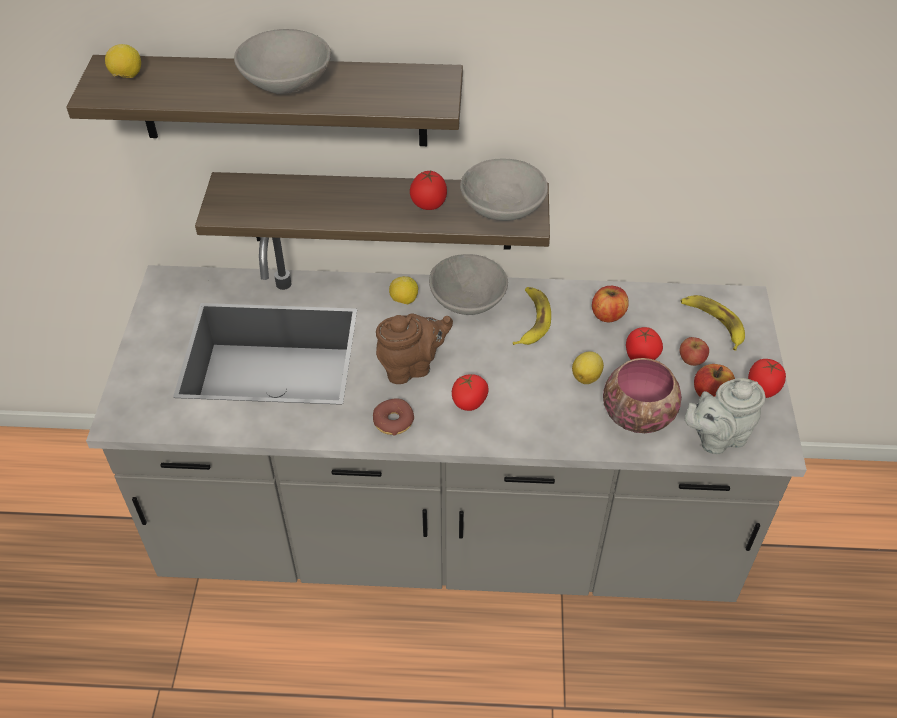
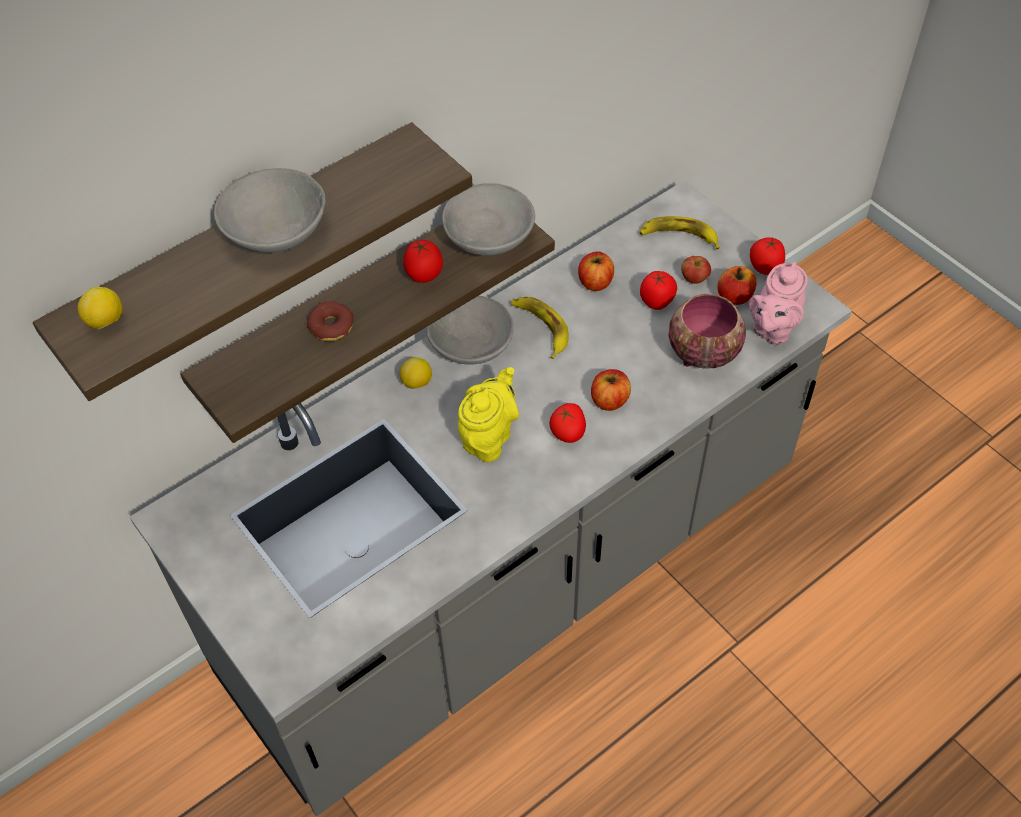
camera: 40 degrees left, 5 degrees up
donut [373,398,414,436] -> donut moved to [307,301,354,341]
brown teapot [376,313,453,384] -> yellow teapot [458,367,519,462]
lemon [572,351,604,384] -> none
grey teapot [685,378,766,454] -> pink teapot [749,262,808,345]
none -> apple [591,369,631,411]

